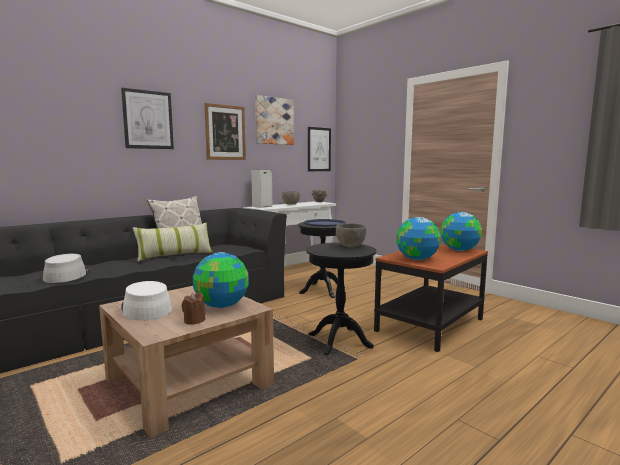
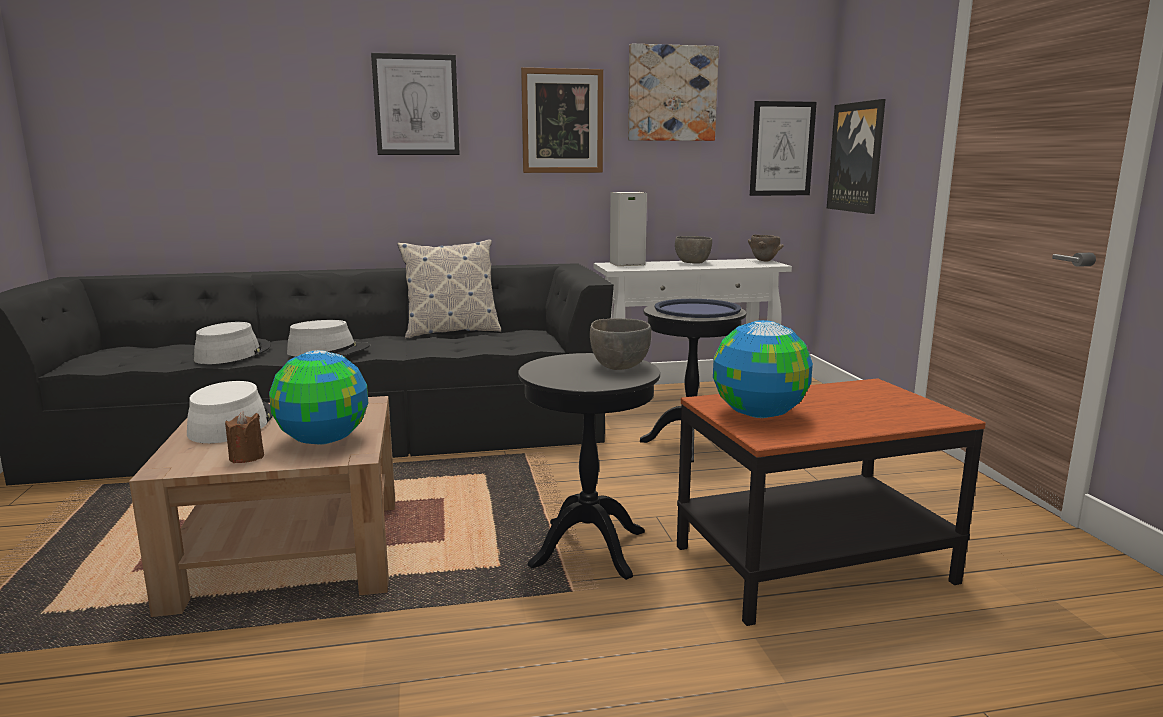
camera: 30 degrees right, 5 degrees up
pillow [133,222,213,262] -> none
globe [441,212,482,251] -> none
none -> grey hat [287,320,370,357]
none -> picture [827,99,885,214]

